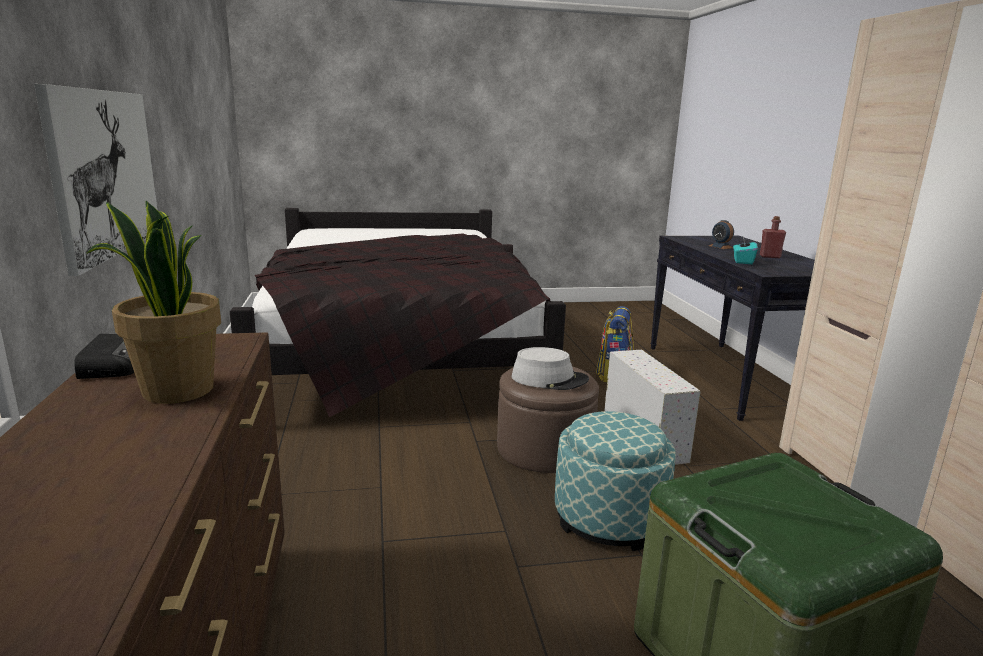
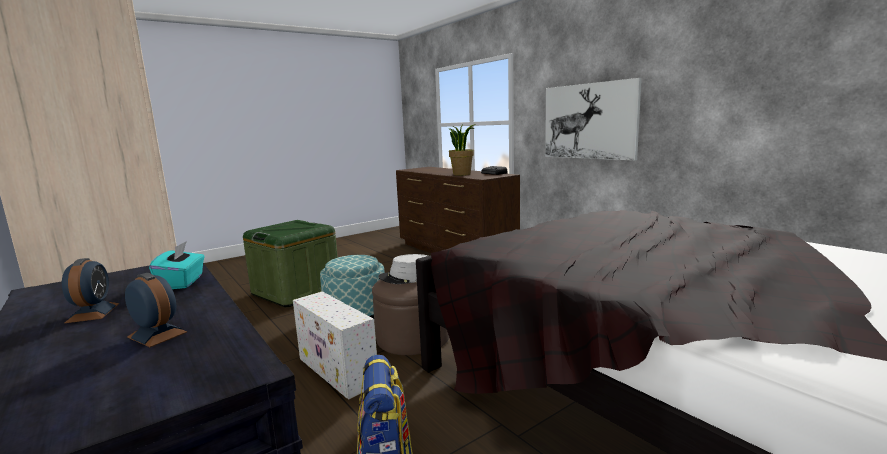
camera: 155 degrees right, 5 degrees down
red bottle [760,216,786,258] -> alarm clock [62,258,119,323]

